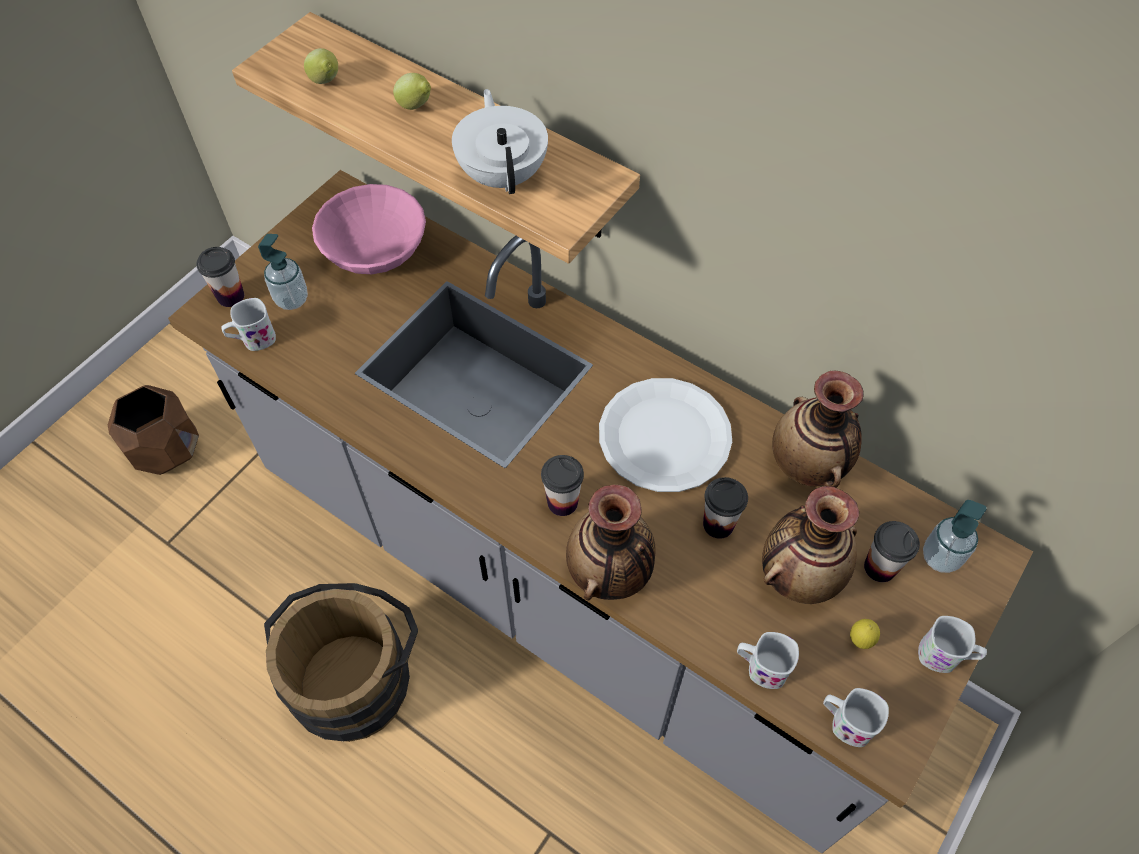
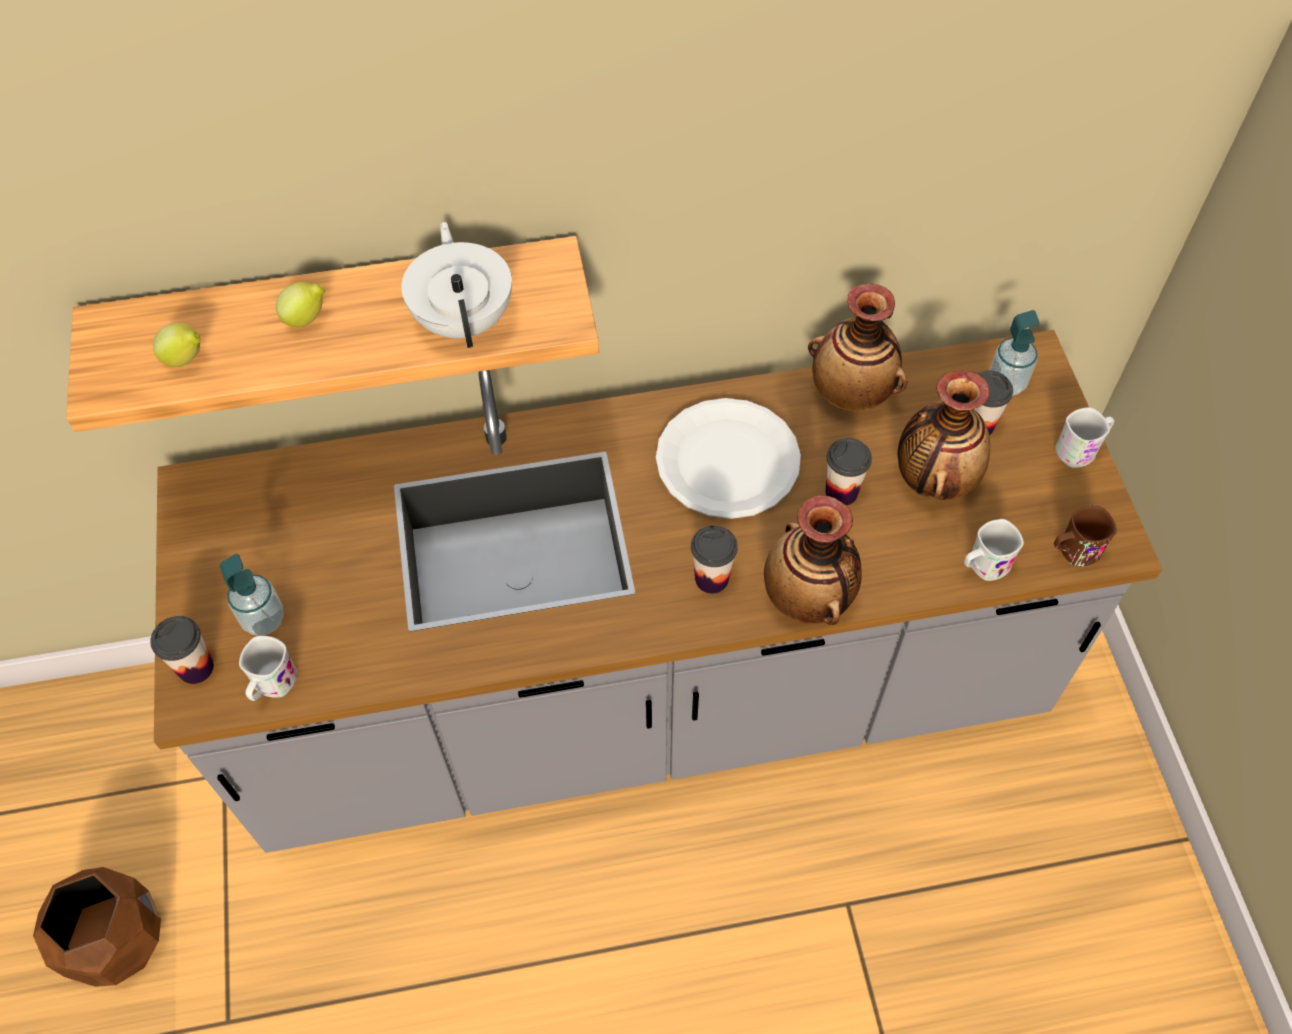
camera: 45 degrees left, 0 degrees up
brown bucket [264,583,418,742] -> none
pink bowl [312,184,426,274] -> none
white teapot [452,89,548,194] -> white teapot turned 45 degrees clockwise [401,222,512,348]
white mug [823,688,889,747] -> brown mug [1054,506,1117,566]
lemon [850,619,880,649] -> none

